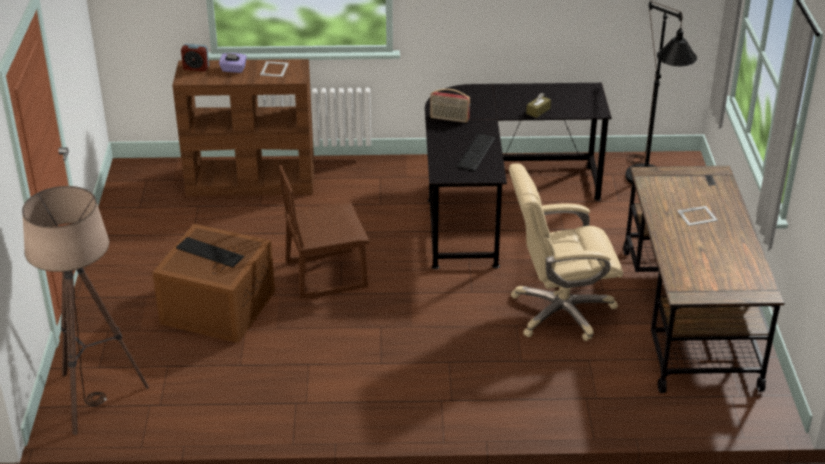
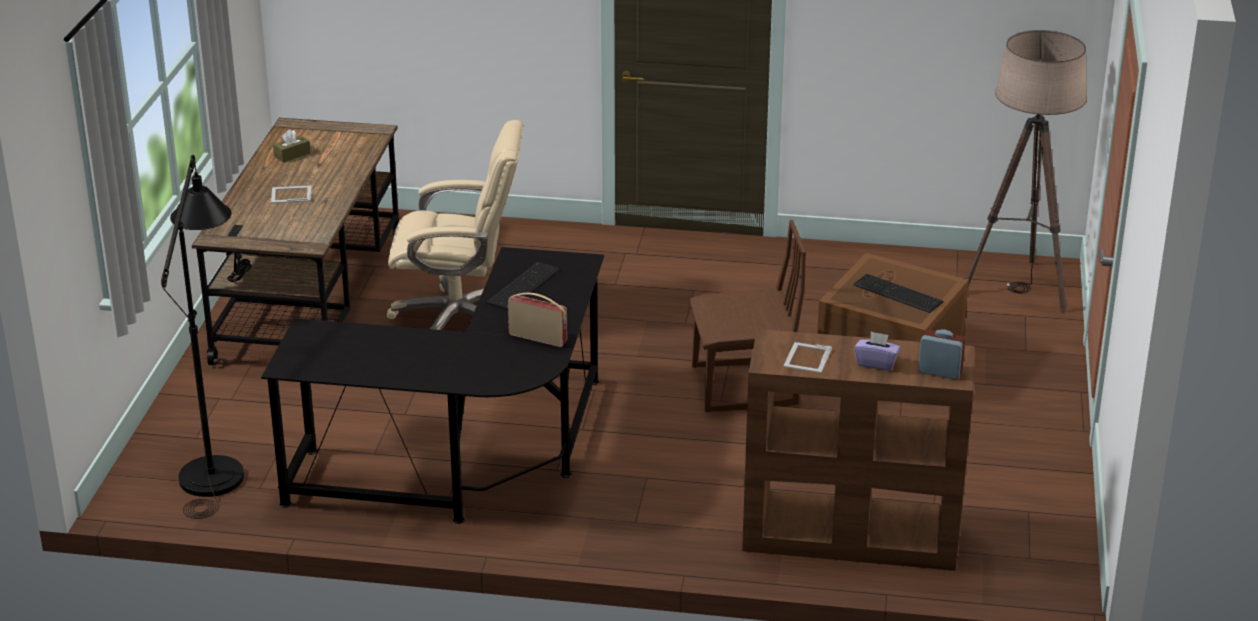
camera: 170 degrees left, 5 degrees down
brown tissue box [526,93,551,118] -> brown tissue box moved to [273,129,310,163]

